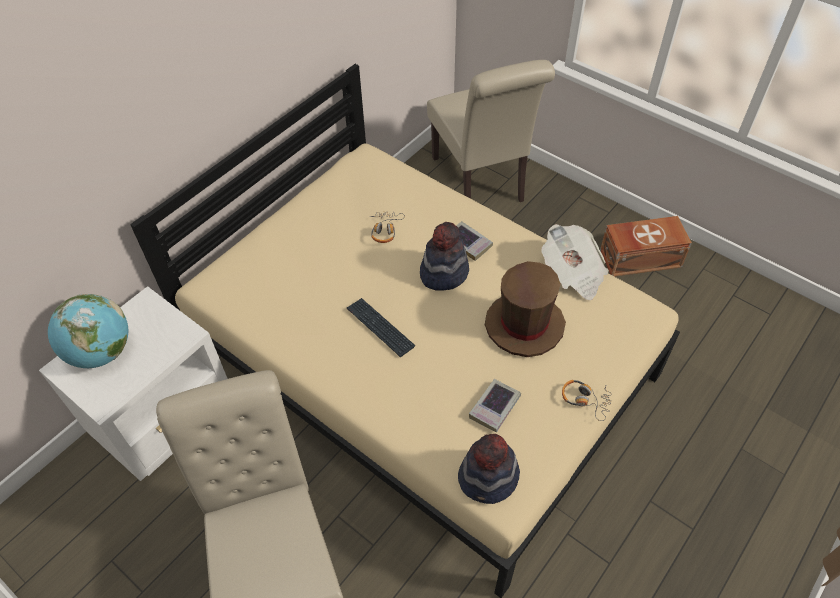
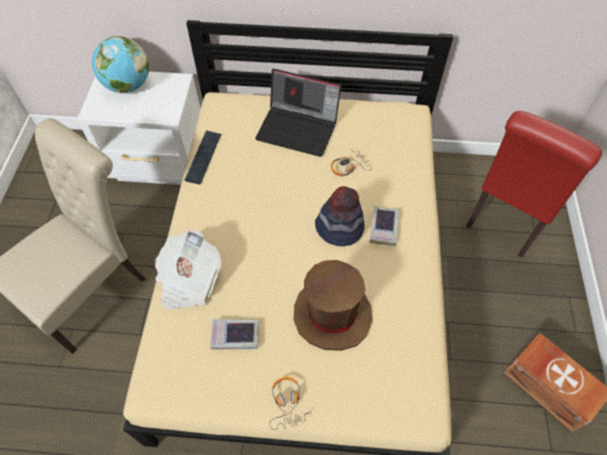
camera: 55 degrees right, 5 degrees up
keyboard [347,298,415,357] -> keyboard moved to [185,130,221,185]
beige chair [427,60,555,202] -> red chair [466,111,602,257]
hat [458,434,520,504] -> none
newspaper [541,224,609,300] -> newspaper moved to [155,230,222,309]
none -> laptop [255,69,341,157]

